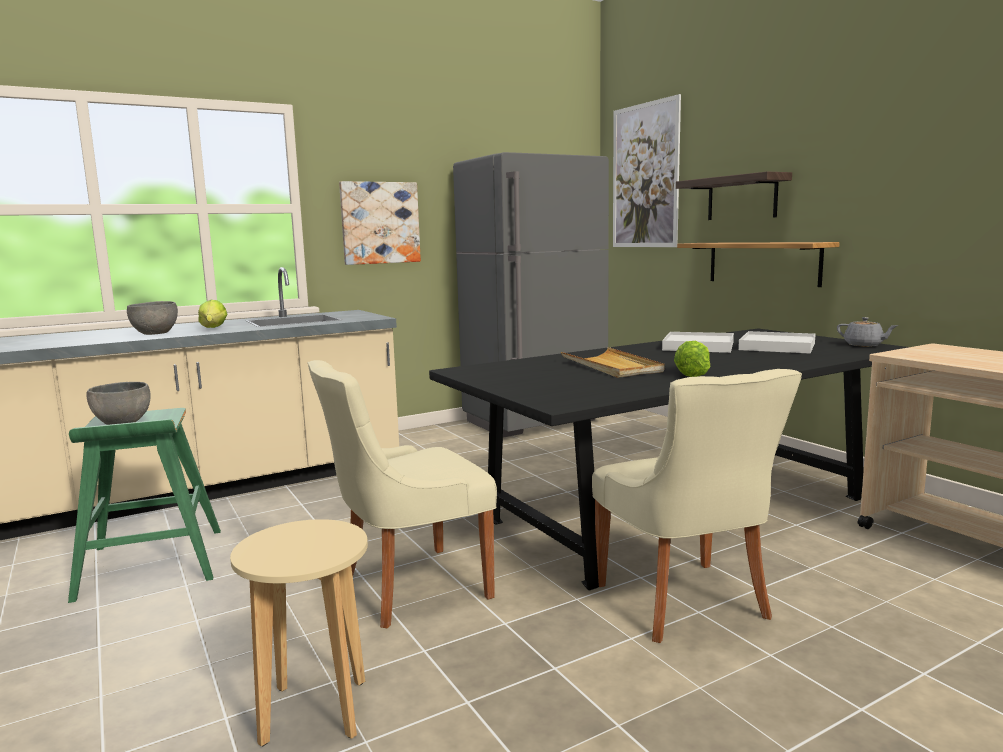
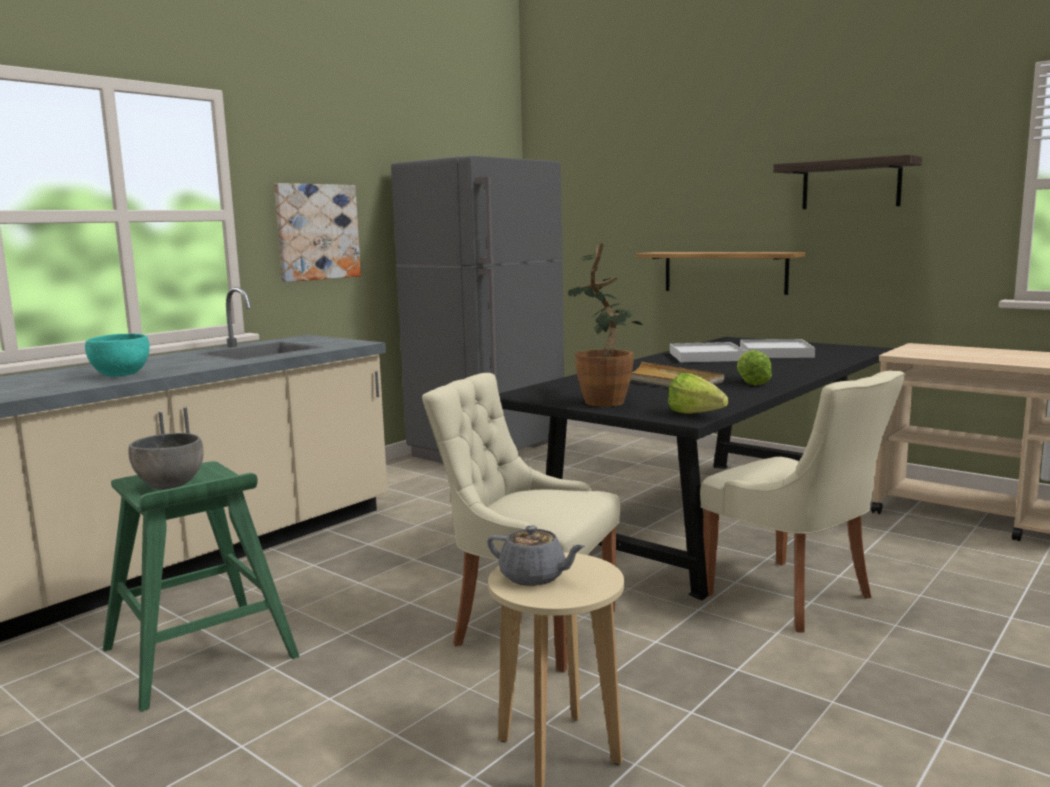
camera: 20 degrees left, 0 degrees up
grey bowl [127,301,178,335] -> turquoise bowl [85,334,150,377]
lettuce [198,300,227,328] -> lettuce moved to [668,373,728,414]
beige chair [307,360,497,628] -> beige chair turned 75 degrees clockwise [422,373,621,673]
picture [613,94,681,247] -> none
shelf [676,172,792,220] -> shelf moved to [773,155,922,209]
grey teapot [837,317,898,347] -> grey teapot moved to [487,525,585,586]
none -> potted plant [568,243,643,407]

